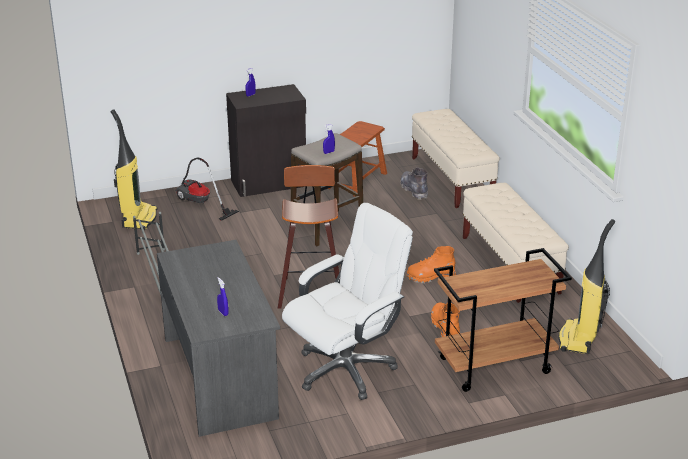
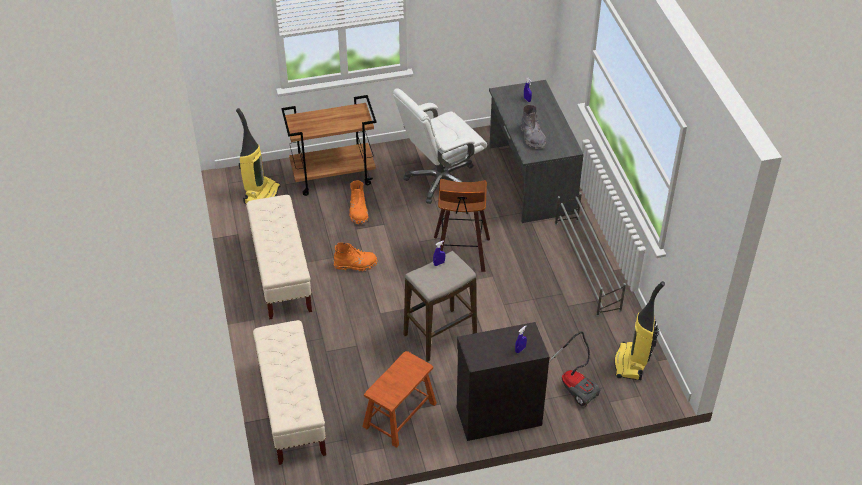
camera: 175 degrees left, 15 degrees up
grey boot [400,167,428,200] -> grey boot moved to [521,105,546,149]

